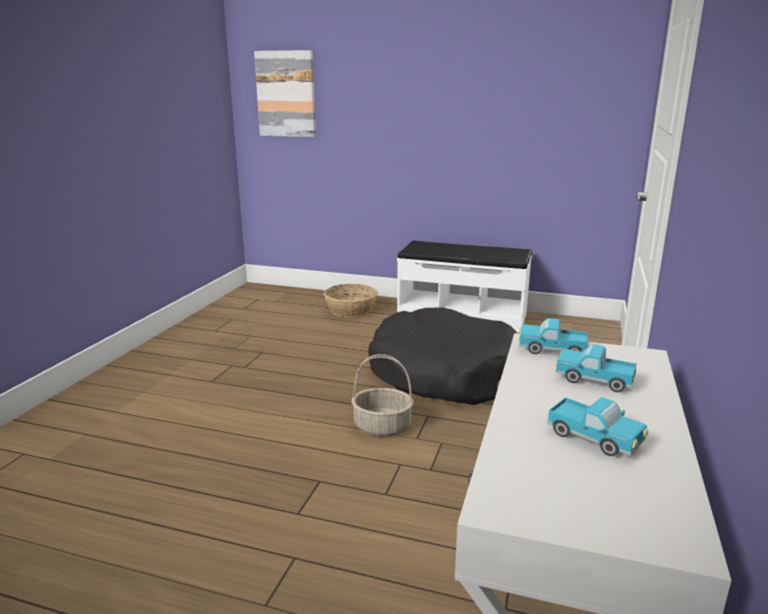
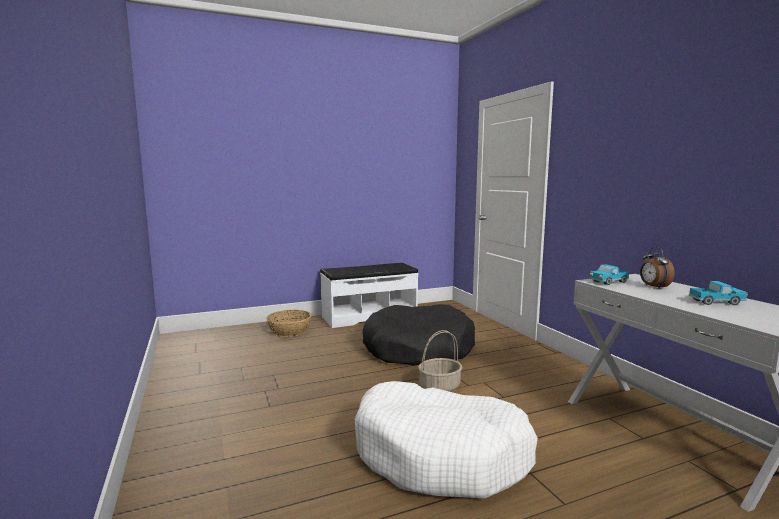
camera: 40 degrees left, 10 degrees down
picture [254,50,316,137] -> none
toy truck [555,344,637,392] -> alarm clock [640,247,675,289]
none -> white dog bed [355,381,538,498]

